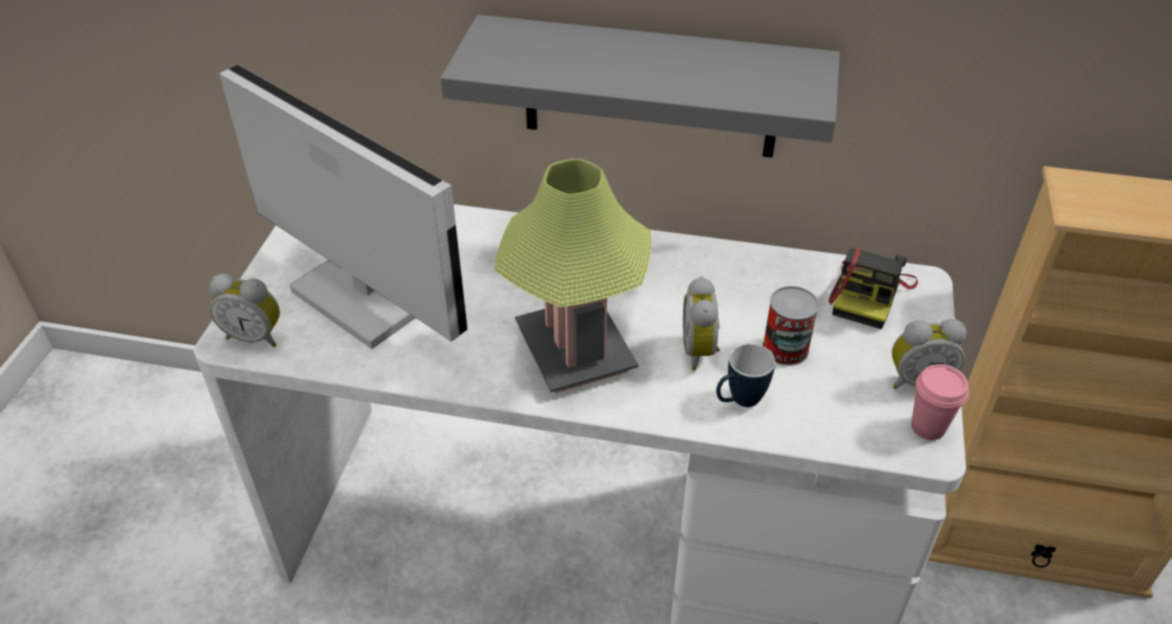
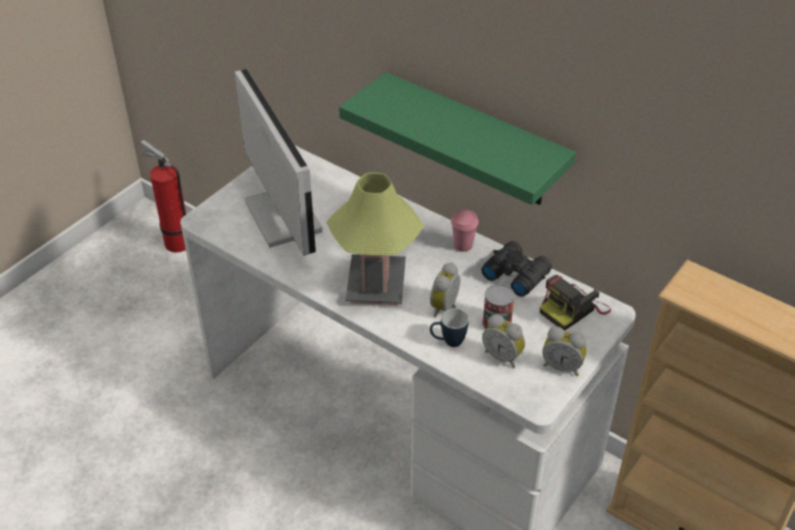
camera: 25 degrees right, 0 degrees up
alarm clock [209,274,280,347] -> alarm clock moved to [482,314,525,368]
grey shelf [440,15,840,158] -> green shelf [339,72,576,205]
pink cup [911,364,969,440] -> pink cup moved to [451,210,479,252]
none -> fire extinguisher [141,140,186,252]
none -> black binoculars [481,241,552,297]

